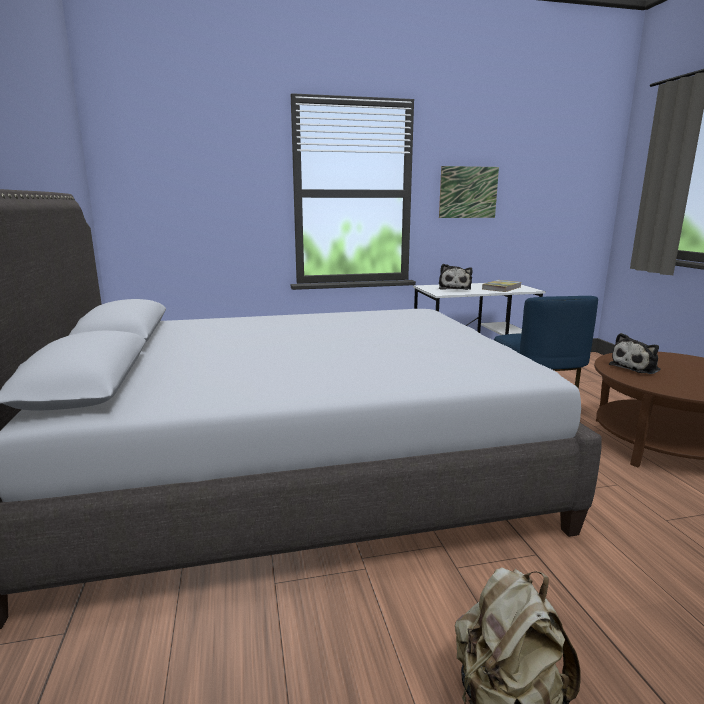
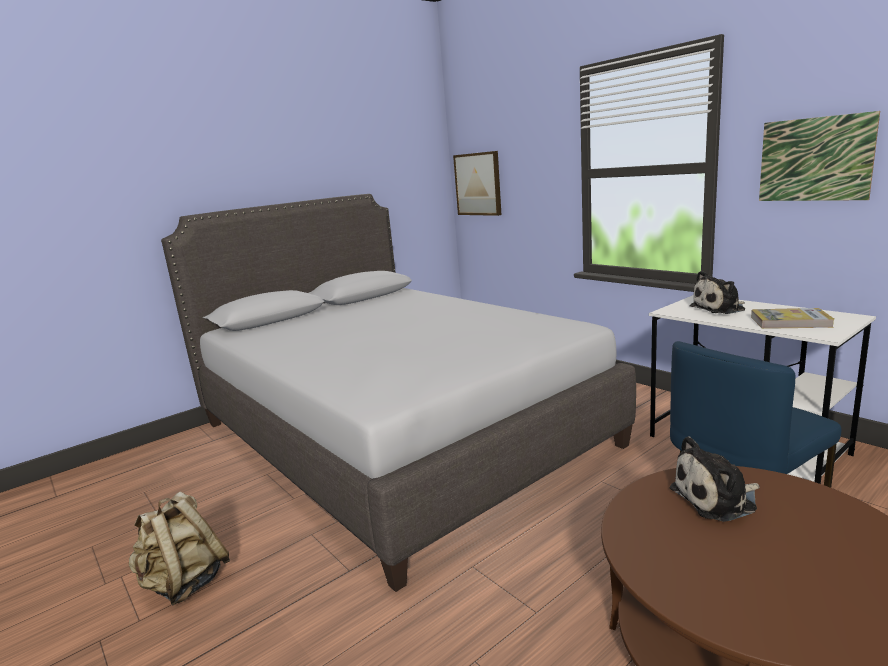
camera: 65 degrees right, 0 degrees up
plush toy [609,333,661,374] -> plush toy turned 45 degrees counterclockwise [670,436,760,522]
none -> picture [453,151,501,216]

